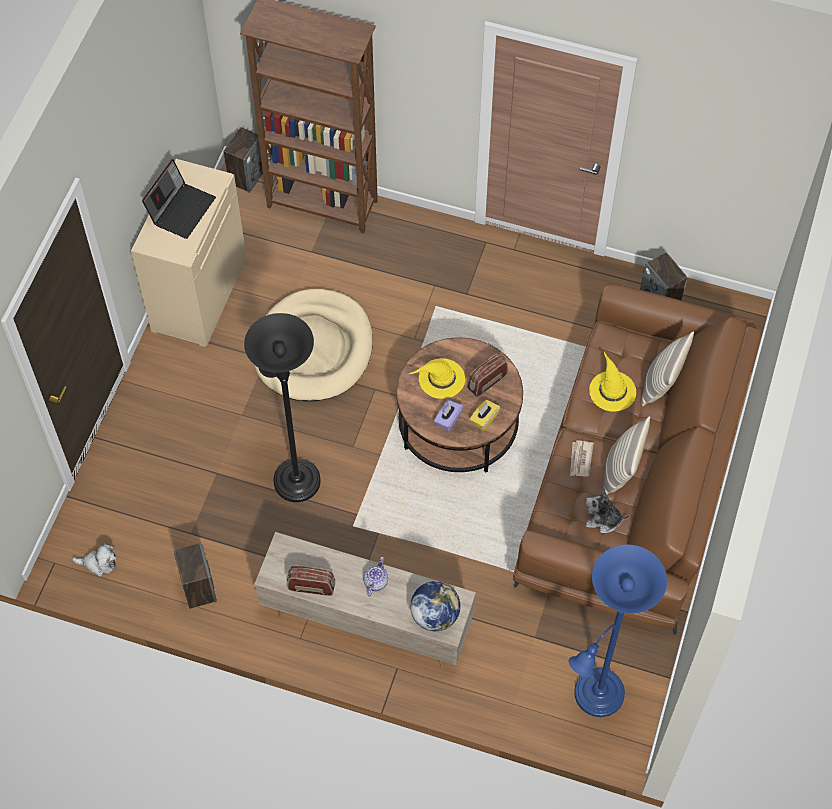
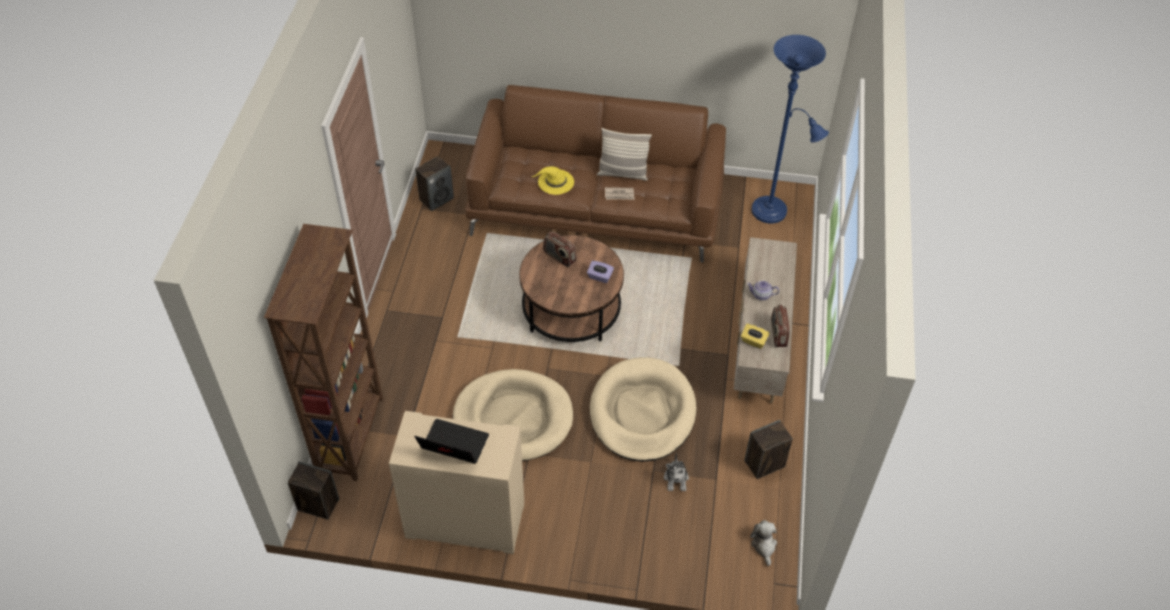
camera: 100 degrees left, 10 degrees down
black floor lamp [244,313,321,502] -> beige dog bed [590,357,696,462]
yellow hat [409,358,465,399] -> none
globe [410,581,460,631] -> none
yellow tissue box [469,400,500,431] -> yellow tissue box moved to [741,324,770,349]
plush toy [586,488,630,533] -> plush toy moved to [664,453,689,491]
pillow [641,331,694,407] -> none

